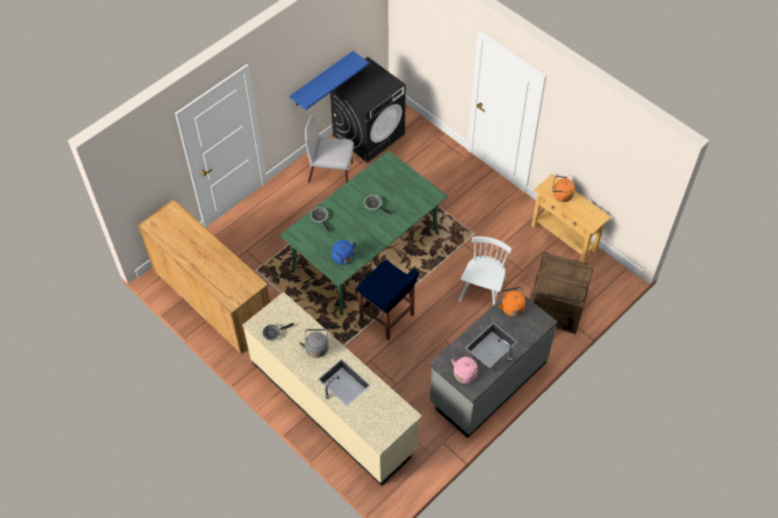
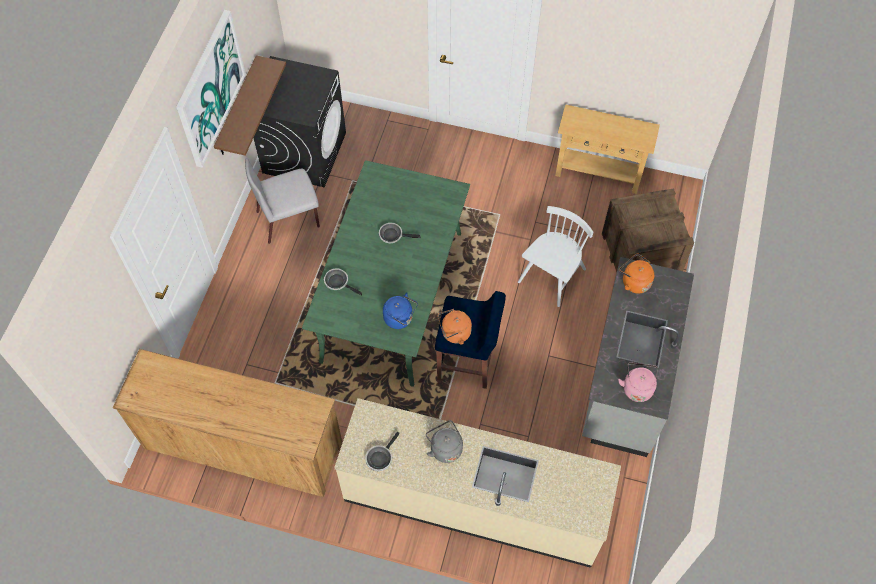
camera: 30 degrees left, 5 degrees up
blue shelf [290,51,369,110] -> brown shelf [214,55,286,156]
white chair [459,237,512,305] -> white chair turned 45 degrees clockwise [518,206,593,307]
orange kettle [552,176,575,202] -> orange kettle moved to [438,309,472,345]
none -> picture [176,10,246,168]

